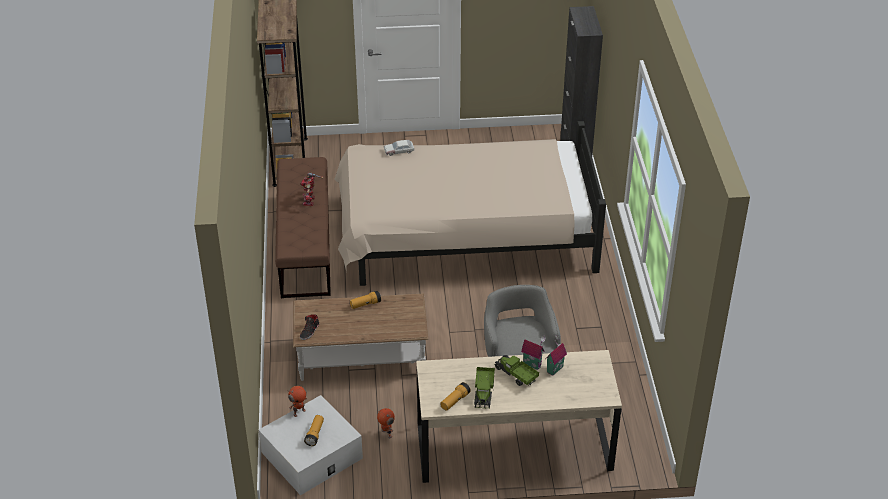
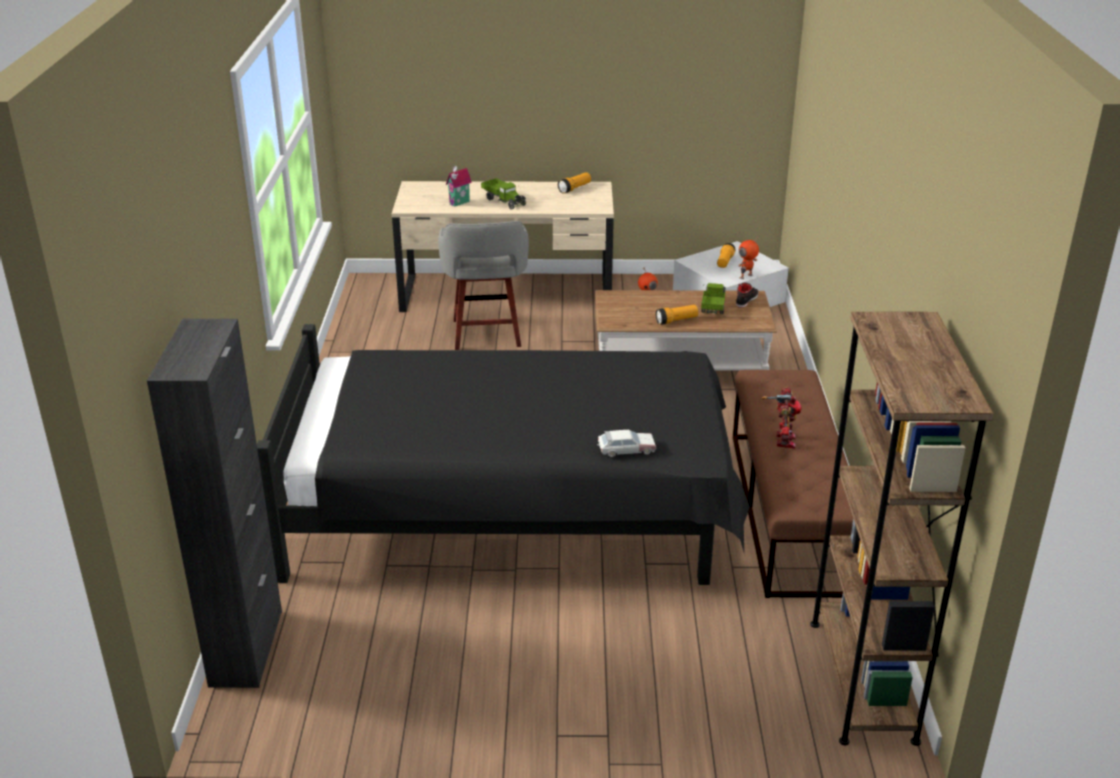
camera: 175 degrees left, 10 degrees down
beige bed [334,121,606,286] -> black bed [257,324,750,585]
toy truck [474,367,495,409] -> toy truck moved to [701,283,725,314]
toy house [521,336,546,370] -> none

